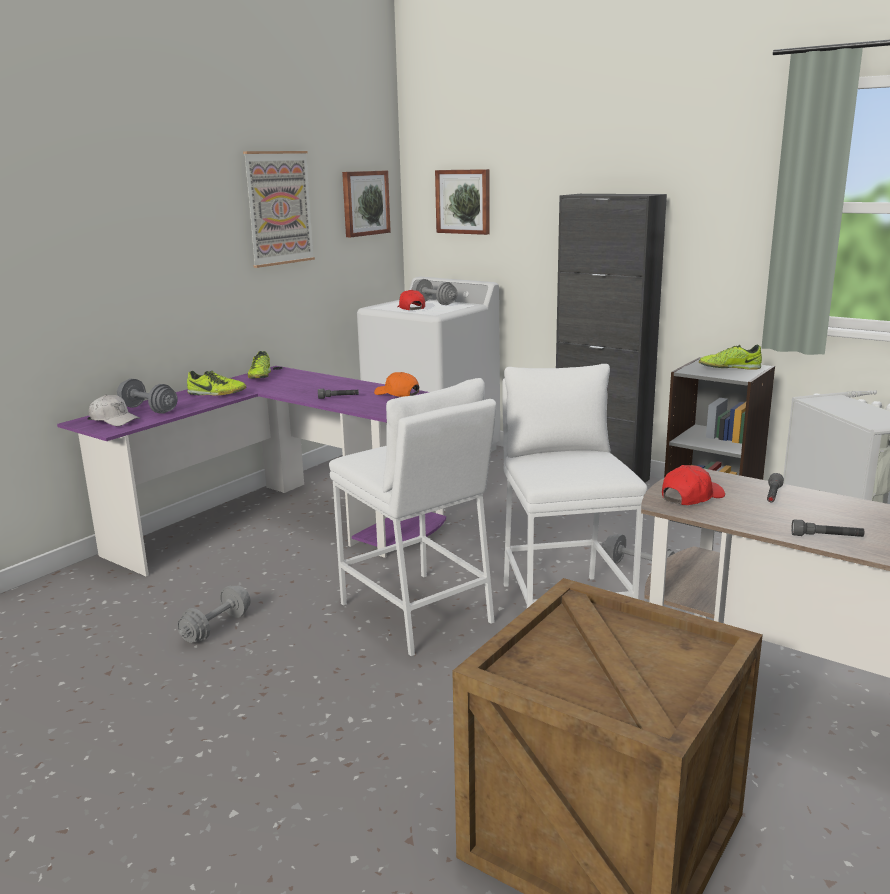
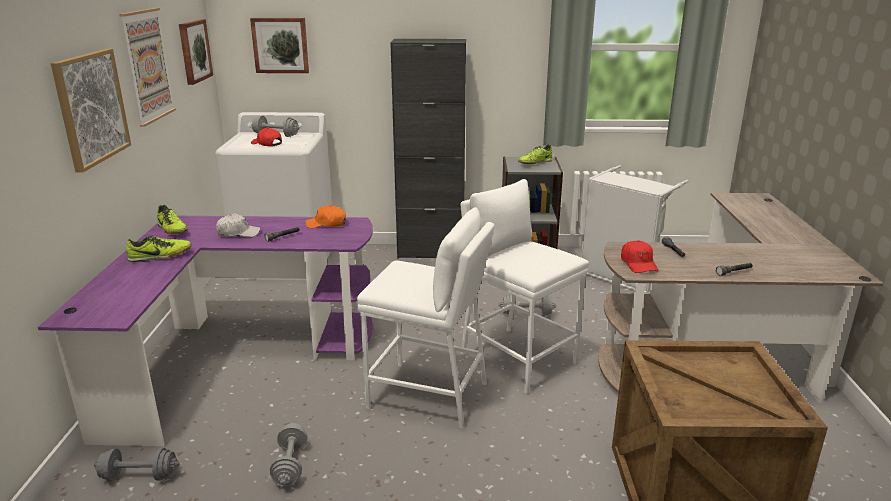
camera: 35 degrees left, 5 degrees up
white cap [89,395,140,426] -> white cap moved to [216,214,260,237]
grey dumbbell [117,379,178,414] -> grey dumbbell moved to [94,448,180,481]
red cap [662,465,725,505] -> red cap turned 150 degrees clockwise [621,240,659,273]
none -> picture [51,49,131,173]

